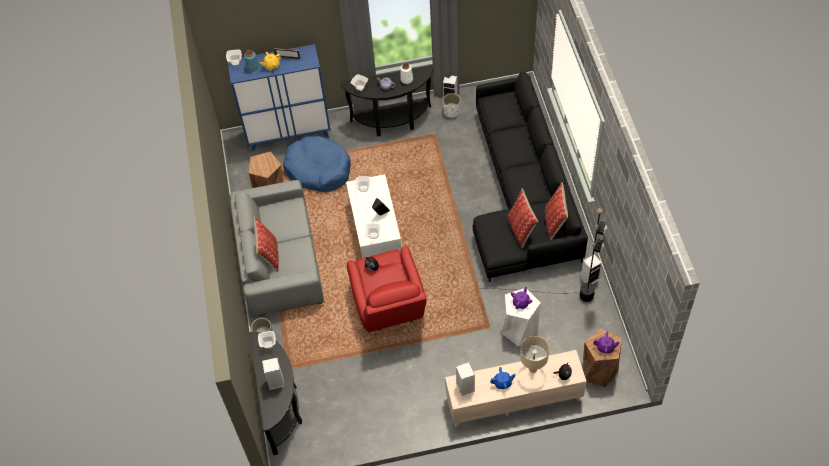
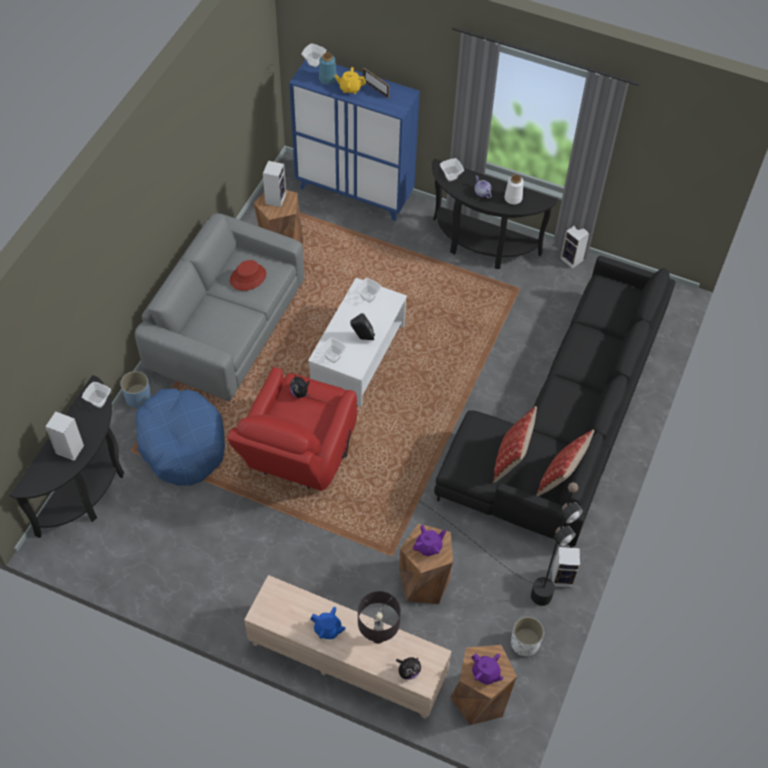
camera: 30 degrees right, 0 degrees up
pillow [254,217,279,272] -> none
blue dog bed [283,136,351,192] -> blue dog bed moved to [136,388,225,486]
white planter [443,93,461,118] -> white planter moved to [511,617,544,656]
speaker [456,362,475,396] -> speaker moved to [263,161,286,207]
white stool [502,288,541,347] -> brown stool [400,524,453,604]
beige table lamp [520,336,549,373] -> black table lamp [358,591,401,644]
none -> red hat [230,260,266,291]

